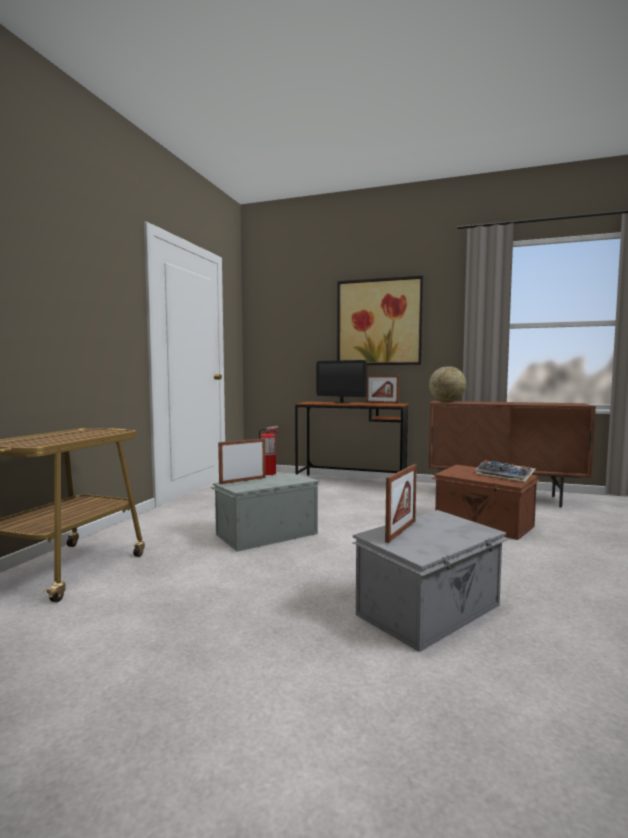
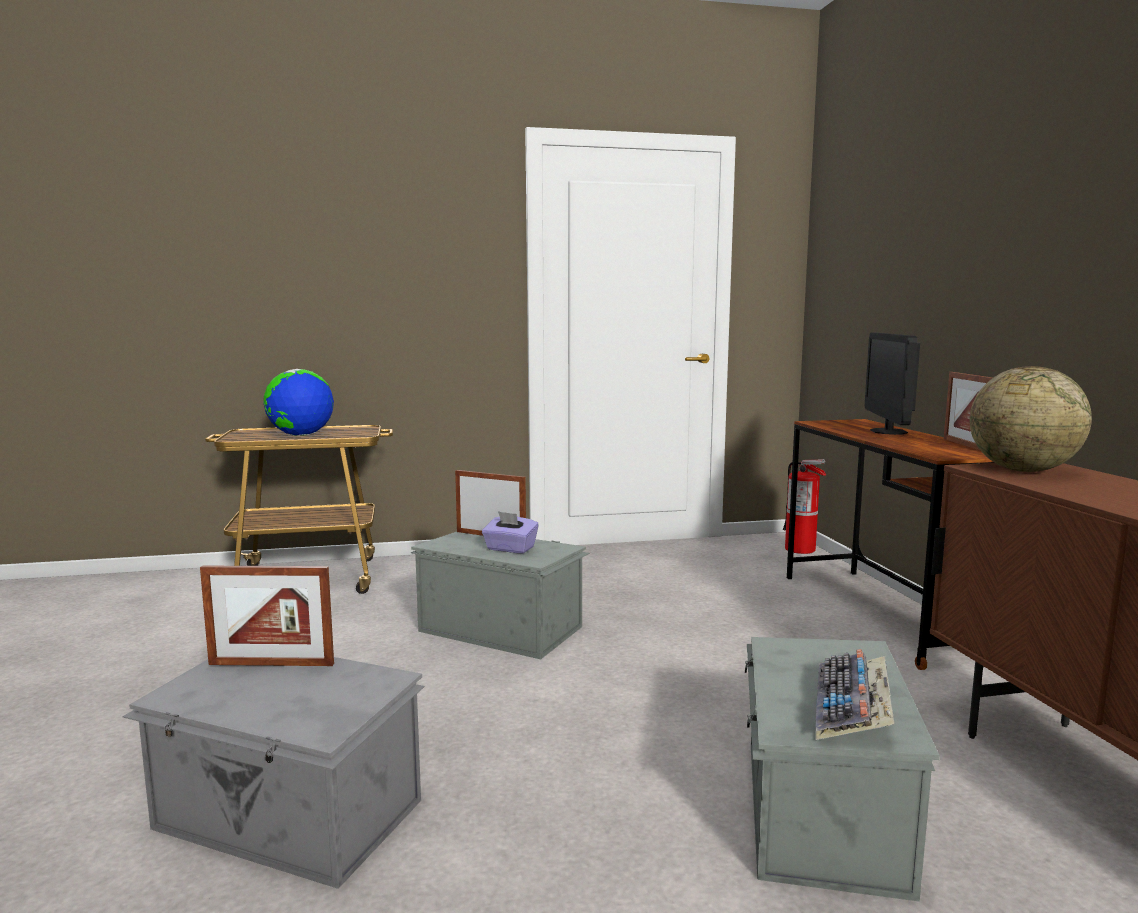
camera: 60 degrees right, 5 degrees up
picture [337,275,423,365] -> none
brown storage box [432,465,540,540] -> grey storage box [745,637,940,902]
none -> globe [263,369,334,436]
none -> purple tissue box [482,511,539,554]

